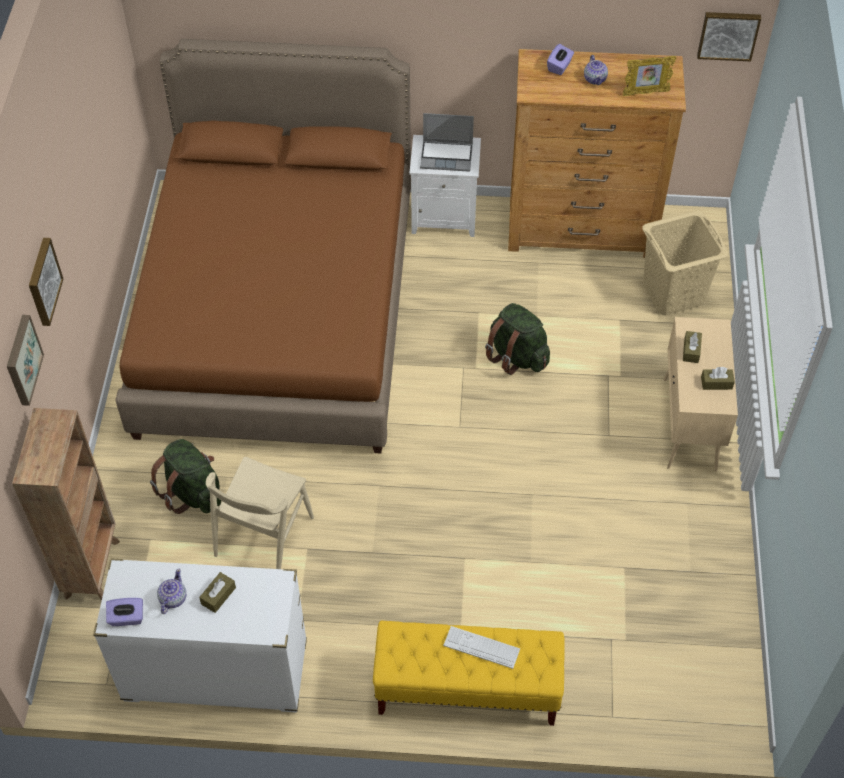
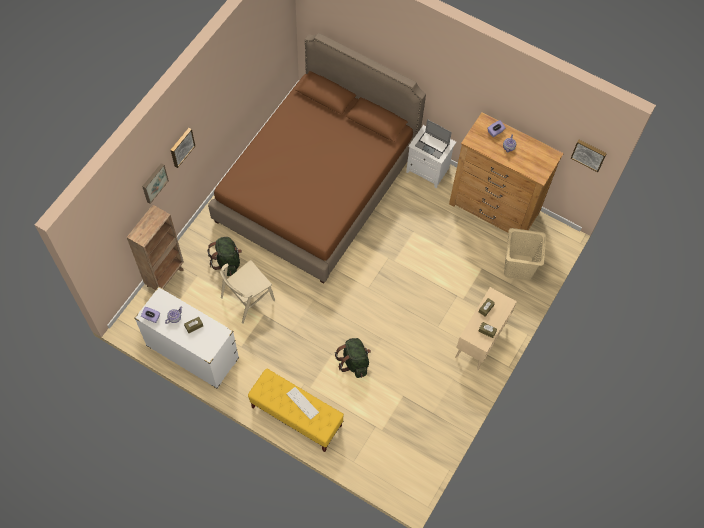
camera: 25 degrees right, 10 degrees up
green backpack [485,303,550,375] -> green backpack moved to [335,338,371,378]
picture frame [622,56,676,96] -> none

